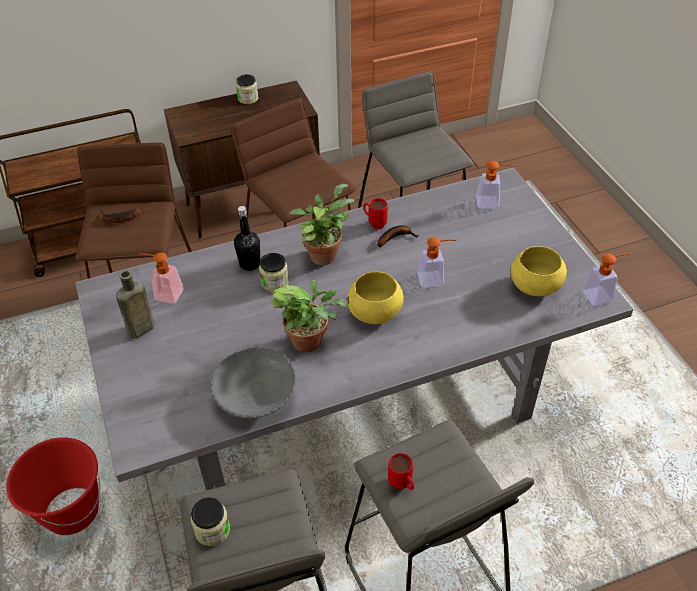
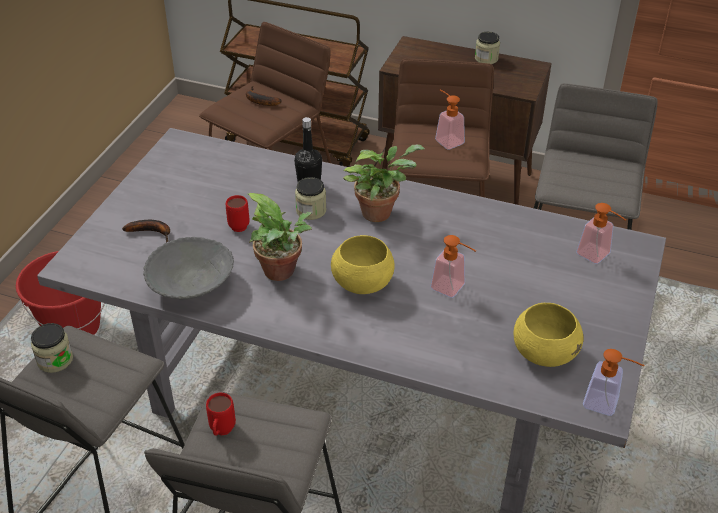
camera: 40 degrees right, 5 degrees down
brown bottle [116,270,155,339] -> none
soap dispenser [138,252,184,304] -> soap dispenser moved to [435,90,465,150]
red mug [363,198,388,229] -> red mug moved to [226,195,249,232]
banana [377,225,418,247] -> banana moved to [122,220,170,243]

